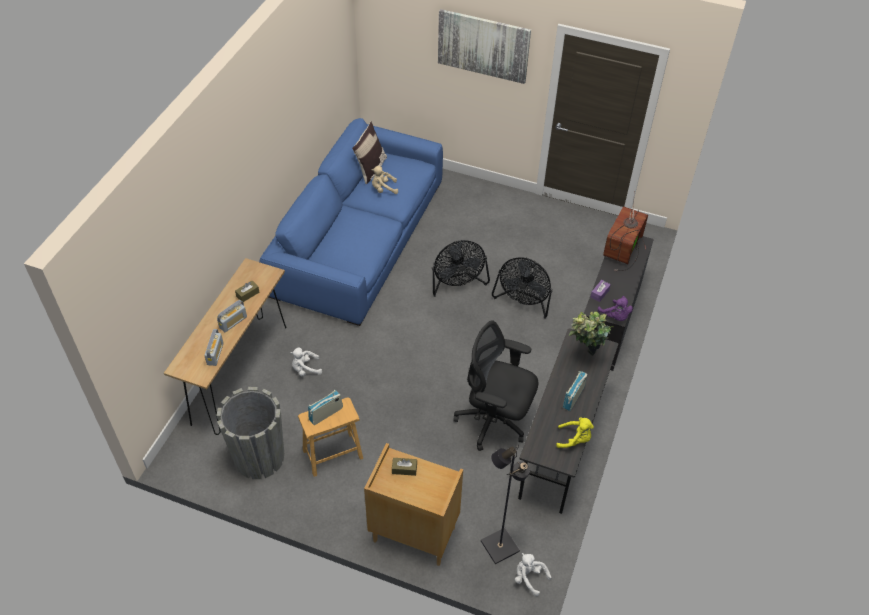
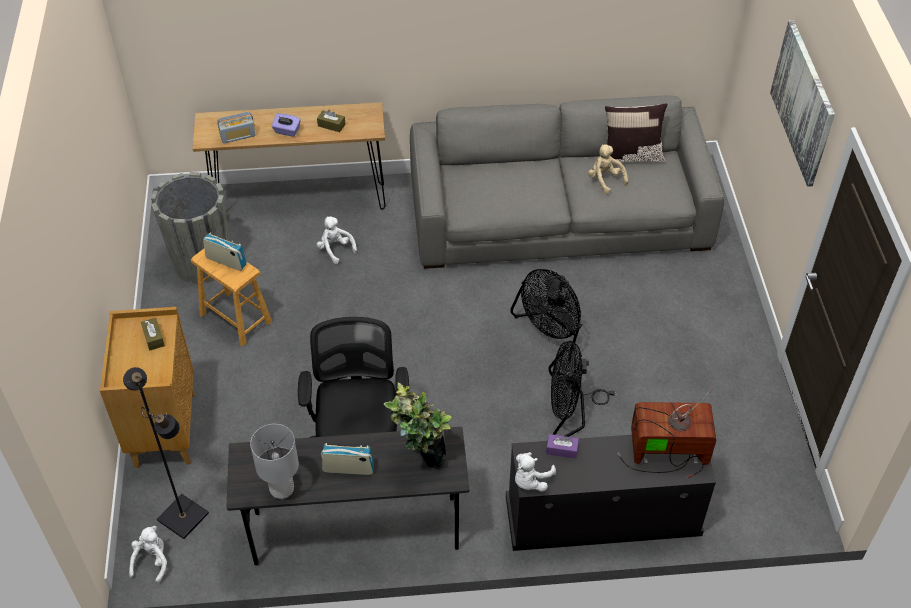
camera: 65 degrees right, 0 degrees up
radio [217,300,247,332] -> purple tissue box [271,113,301,137]
blue sofa [259,118,443,326] -> grey sofa [410,95,724,269]
yellow plush toy [556,417,594,448] -> grey table lamp [250,424,299,499]
purple plush toy [598,296,633,321] -> white plush toy [515,452,556,492]

